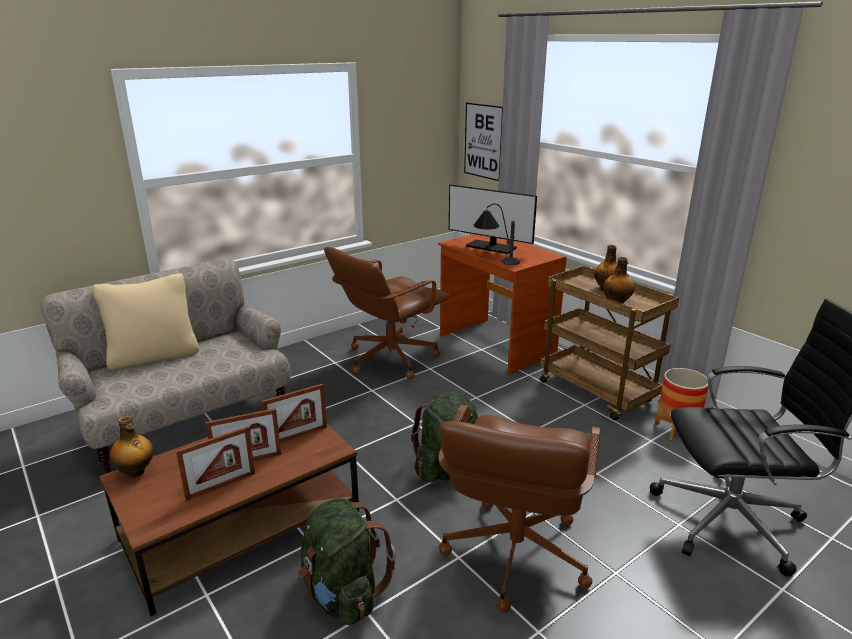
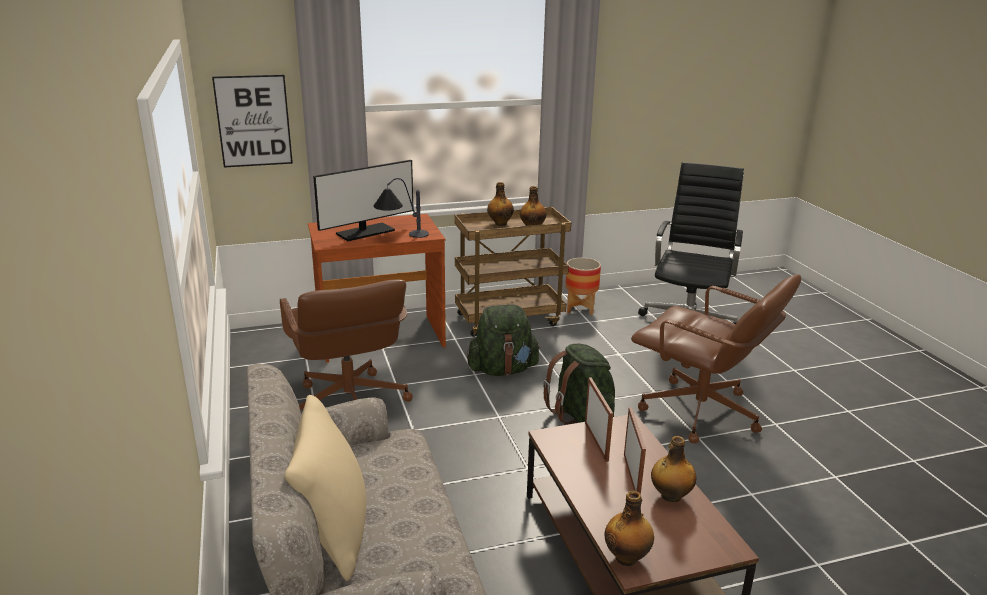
camera: 70 degrees left, 0 degrees up
picture frame [176,426,255,501] -> bottle [651,436,697,502]
green backpack [297,498,396,625] -> green backpack moved to [467,305,541,376]

